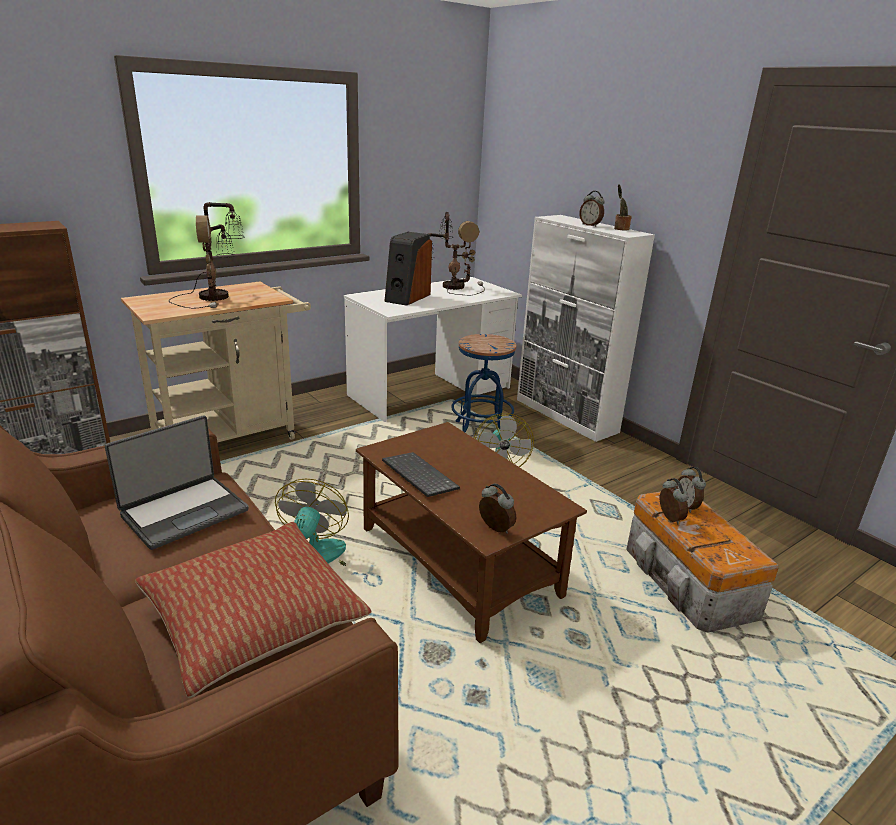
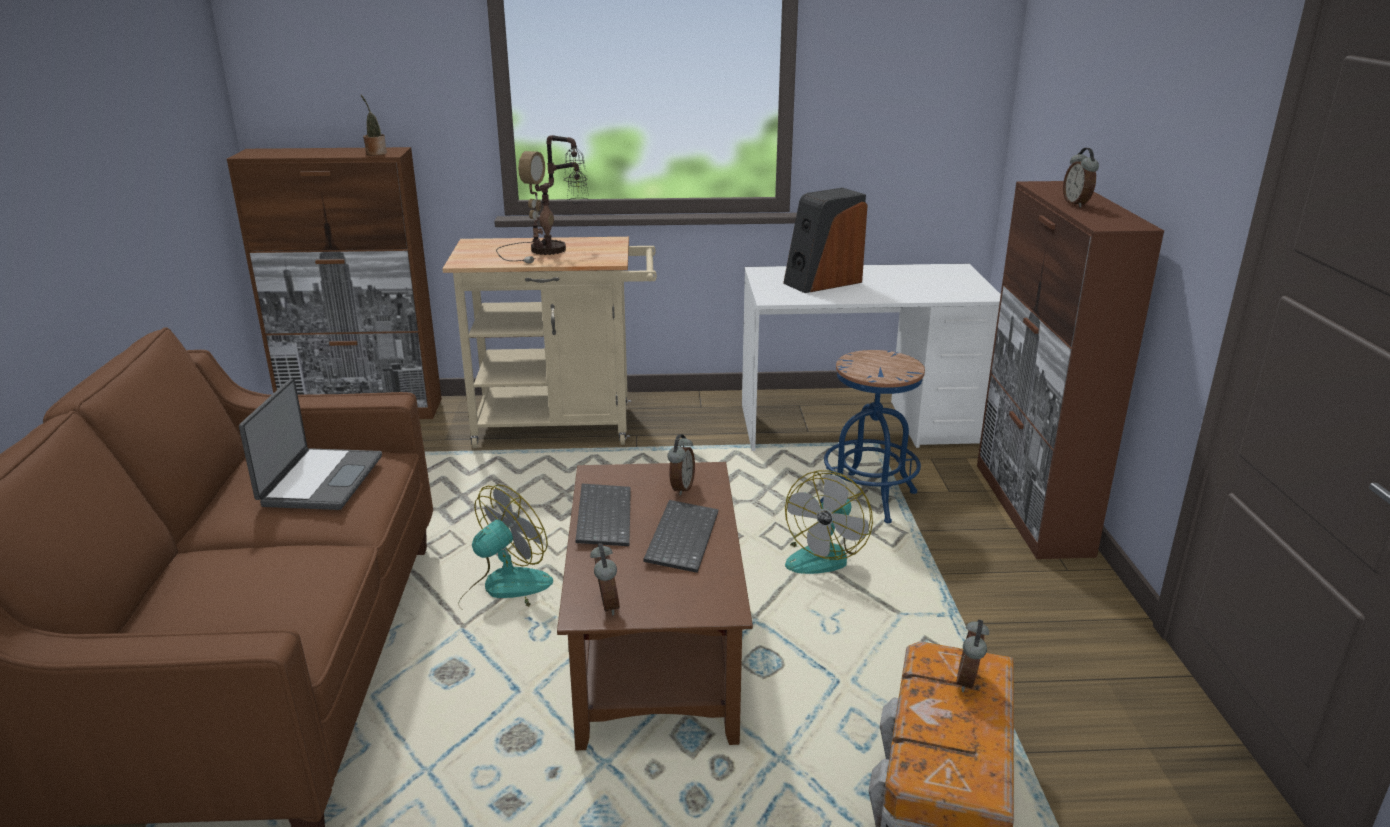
camera: 35 degrees right, 0 degrees up
laptop [105,415,249,550] -> laptop turned 75 degrees counterclockwise [239,379,382,510]
pillow [135,522,371,698] -> none
table lamp [428,212,485,295] -> none
white cabinet [517,215,655,442] -> brown cabinet [977,181,1164,559]
potted plant [614,184,632,231] -> potted plant moved to [360,94,387,155]
alarm clock [660,478,688,525] -> alarm clock moved to [668,434,695,496]
none -> keyboard [643,500,719,573]

